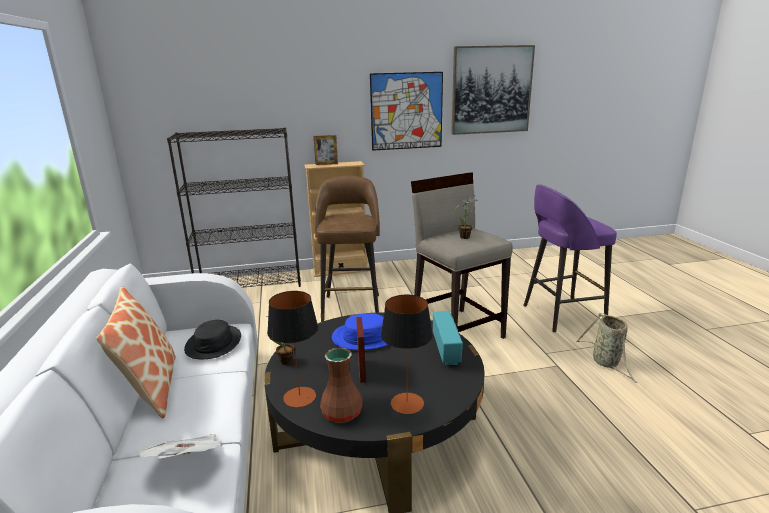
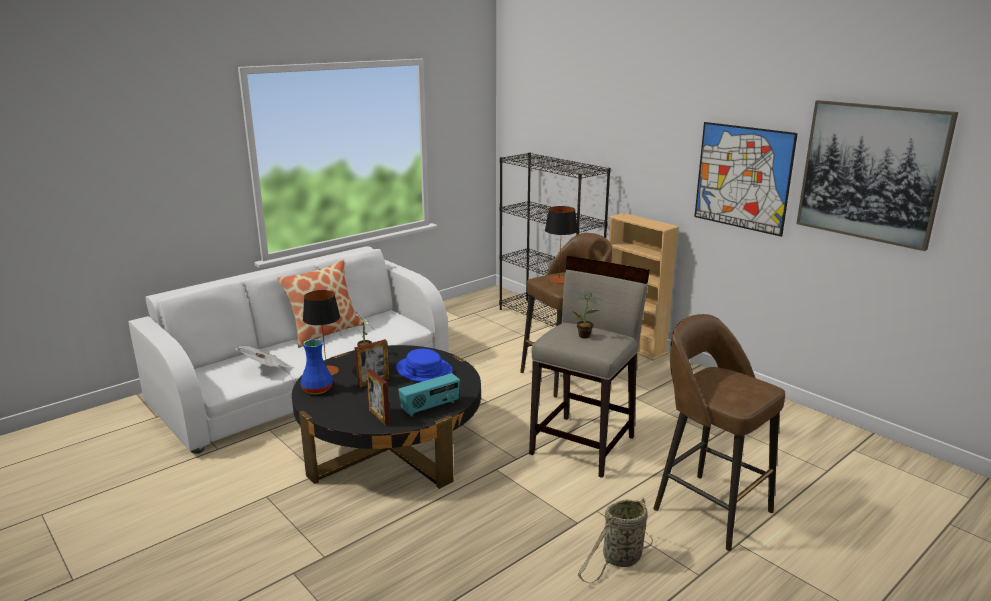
camera: 60 degrees right, 0 degrees up
black hat [184,320,241,359] -> none
picture frame [314,135,338,165] -> picture frame moved to [366,369,390,426]
brown vase [320,347,363,423] -> blue vase [300,339,333,394]
table lamp [381,295,433,414] -> table lamp moved to [545,206,578,284]
purple stool [523,184,617,333] -> brown stool [653,314,785,551]

